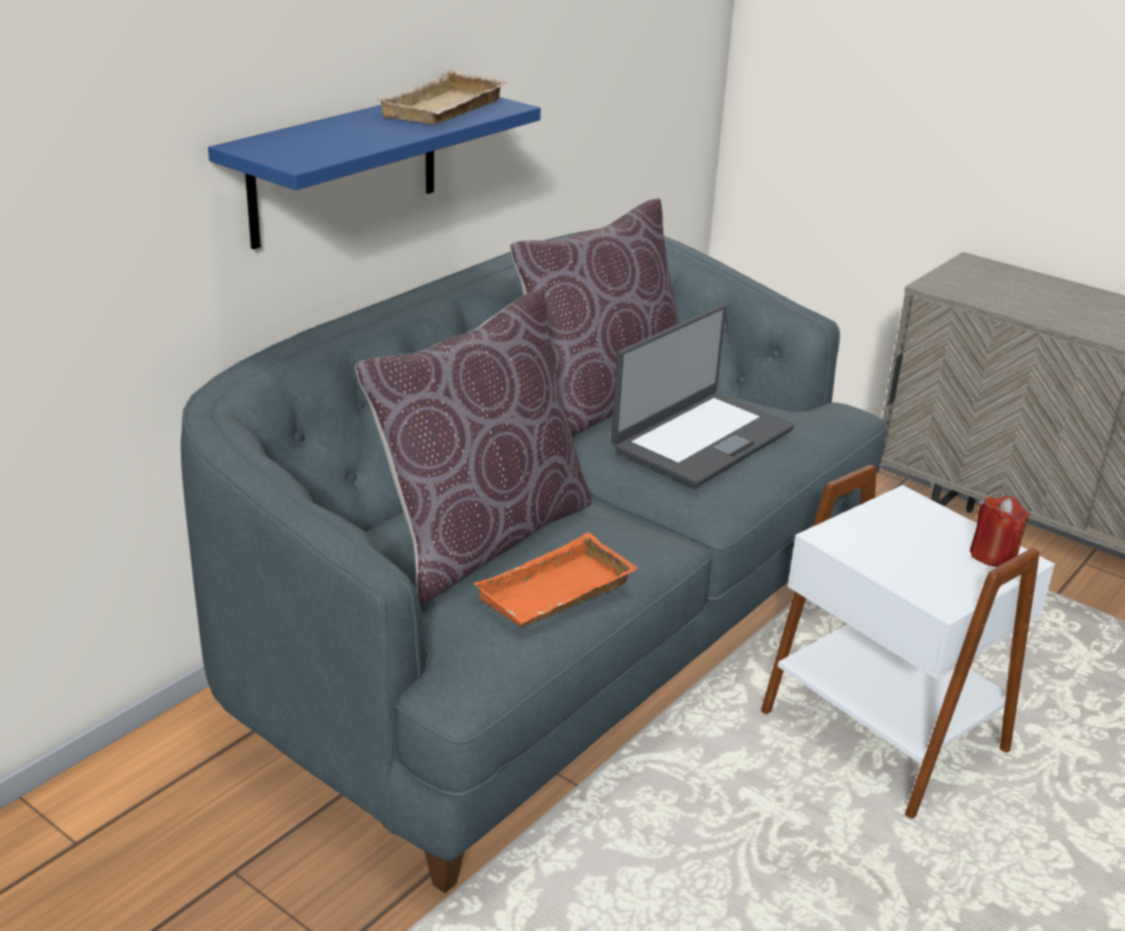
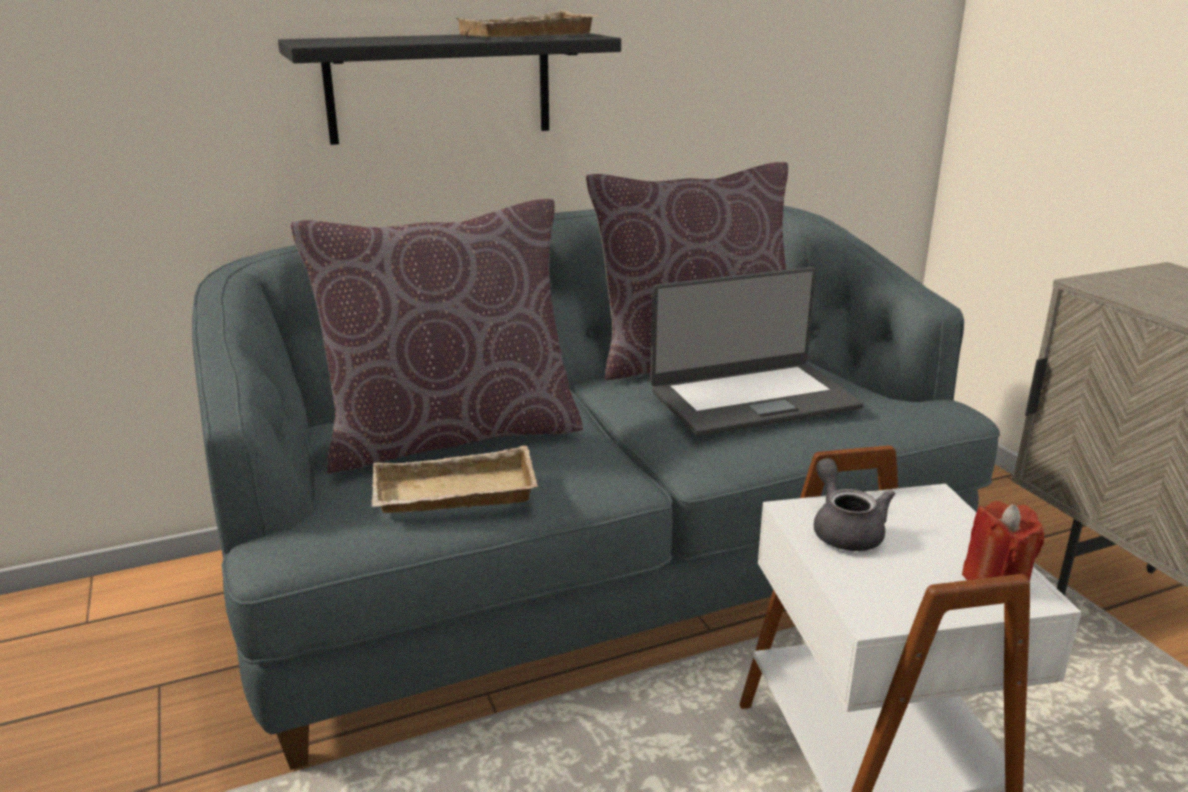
camera: 30 degrees right, 5 degrees down
blue shelf [208,97,541,249] -> black shelf [278,33,621,145]
orange tray [473,533,638,627] -> beige tray [371,446,538,513]
none -> grey teapot [814,458,895,551]

